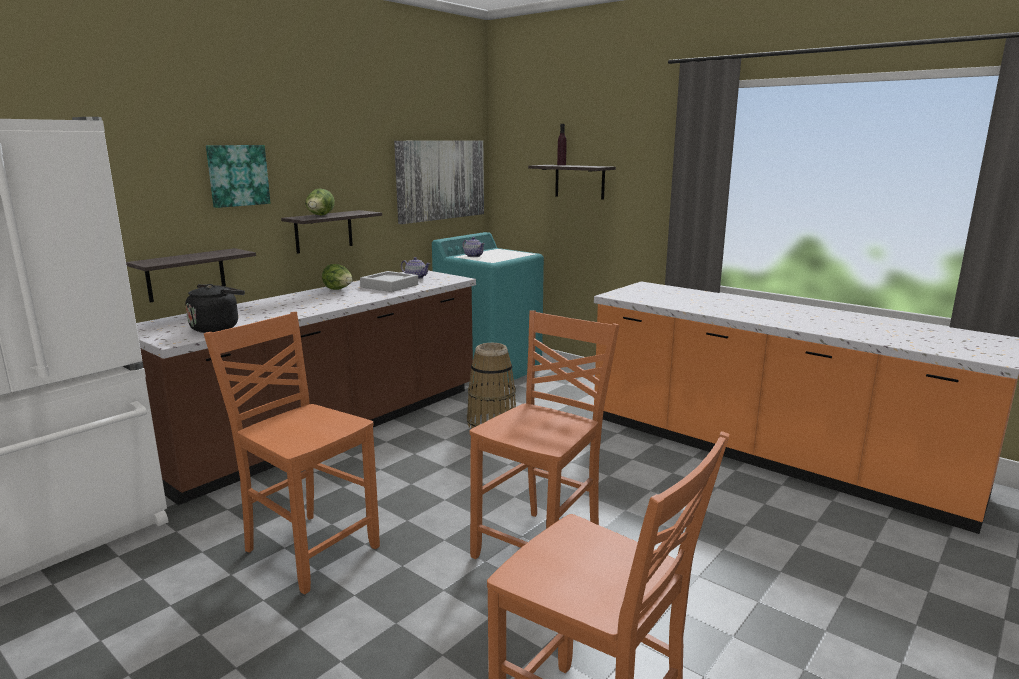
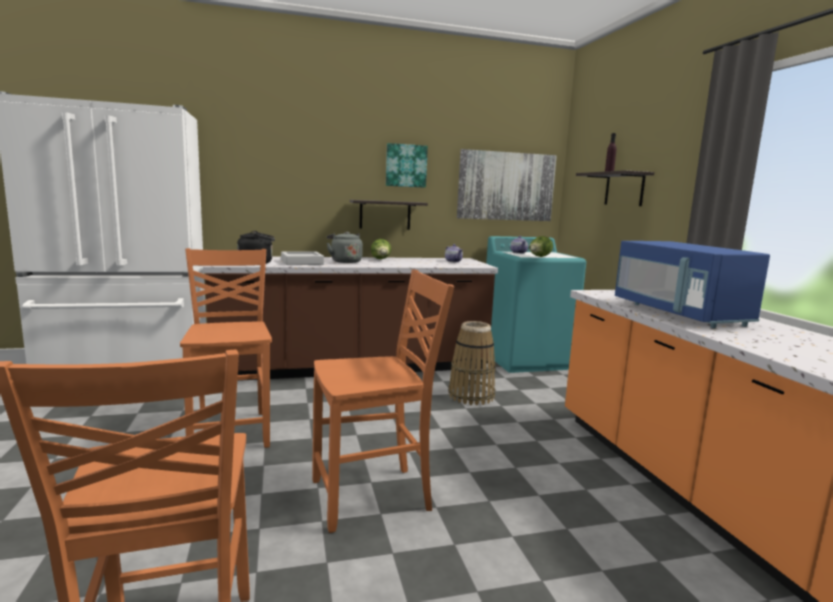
camera: 35 degrees right, 5 degrees down
shelf [126,248,256,303] -> none
picture [206,145,270,208] -> picture moved to [386,143,428,188]
lettuce [305,189,335,216] -> lettuce moved to [529,236,553,257]
grey tray [360,271,418,292] -> grey tray moved to [281,251,324,265]
none -> grey kettle [327,232,363,263]
none -> blue microwave [615,241,770,328]

